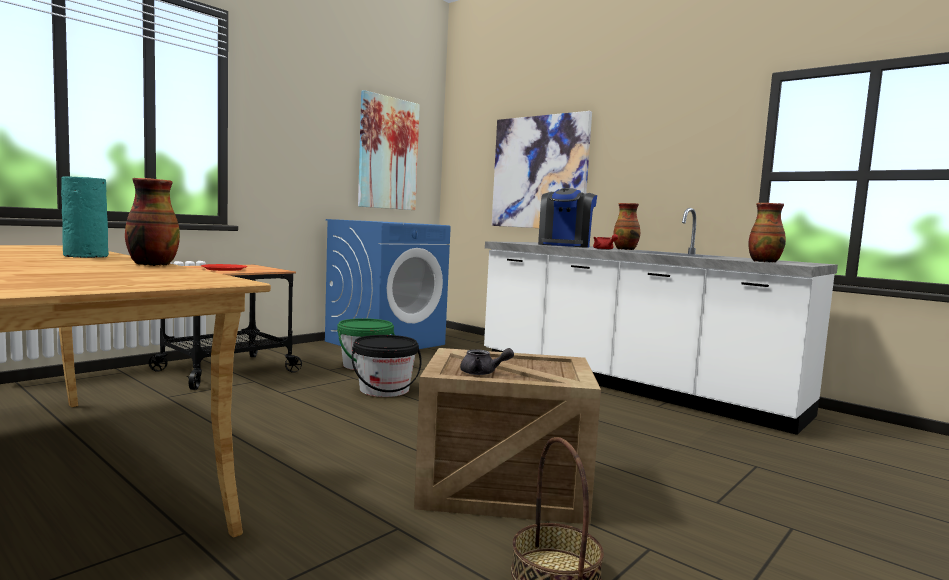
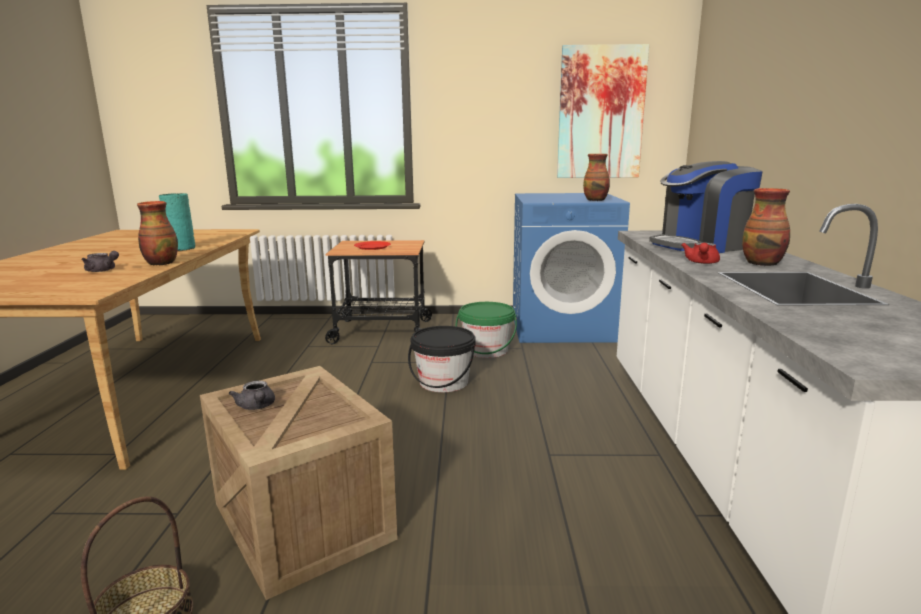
camera: 50 degrees right, 10 degrees up
picture [492,111,592,228] -> none
vase [748,203,786,262] -> vase moved to [583,154,610,201]
none -> grey teapot [81,251,119,272]

